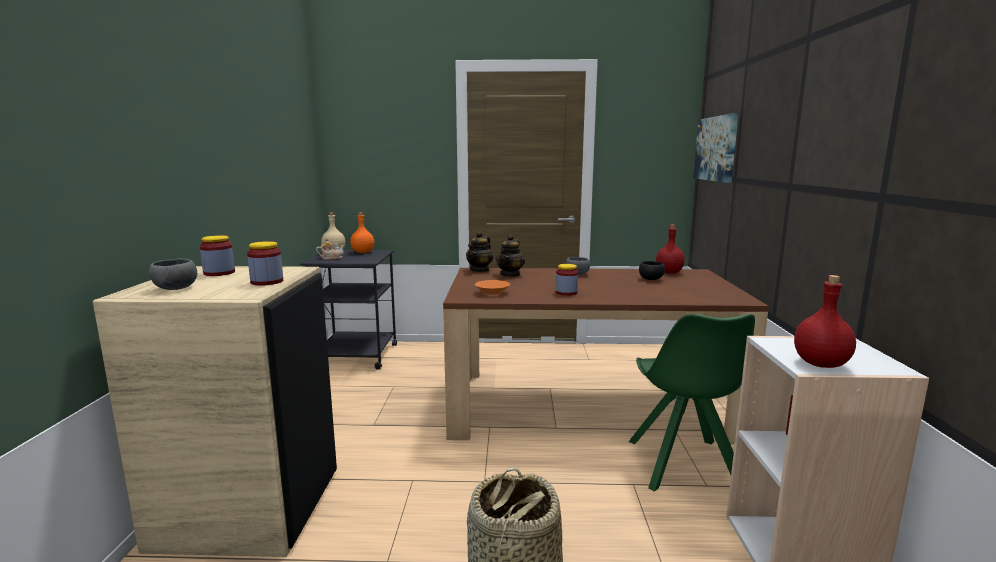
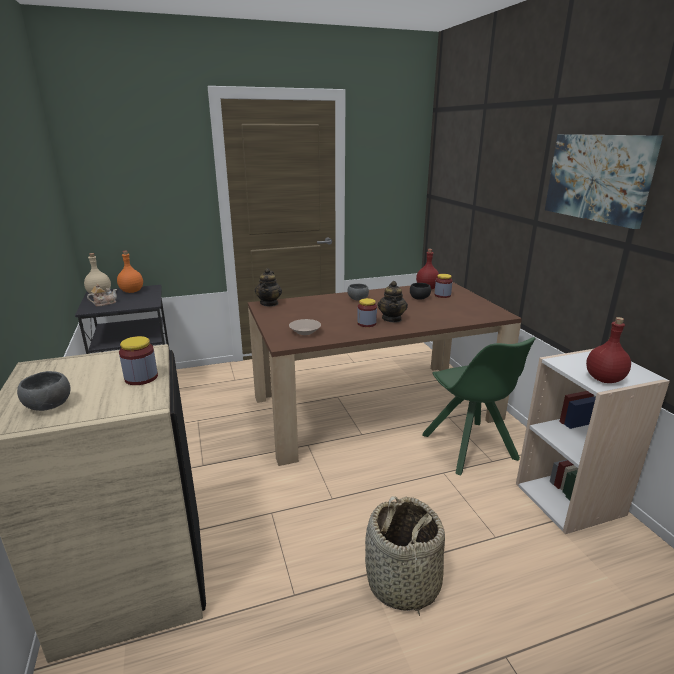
camera: 20 degrees left, 10 degrees up
jar [200,235,235,276] -> jar moved to [434,274,453,298]
orange bowl [475,280,510,295] -> beige bowl [289,319,321,335]
teapot [496,234,525,277] -> teapot moved to [378,281,408,323]
picture [693,113,738,183] -> picture moved to [545,134,663,229]

